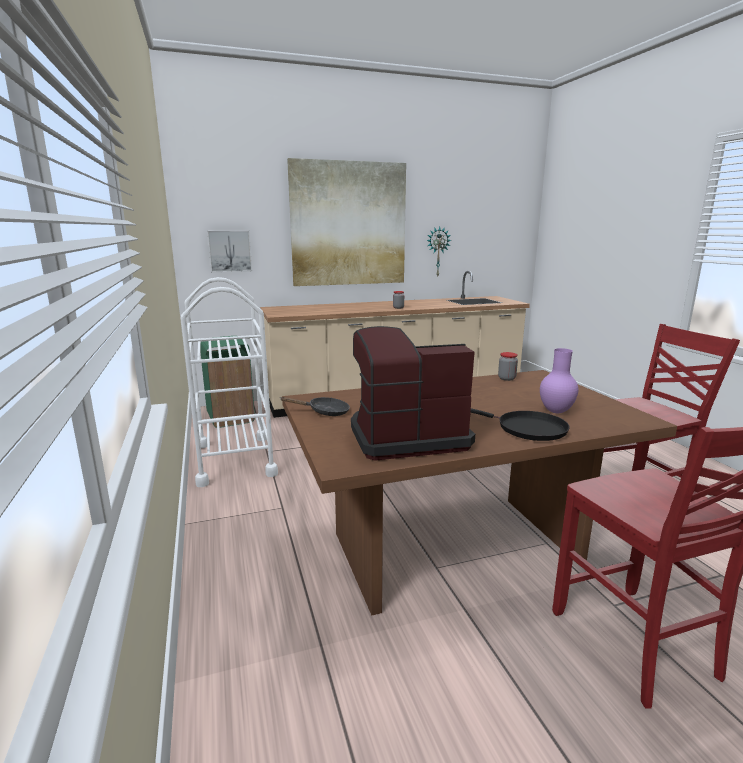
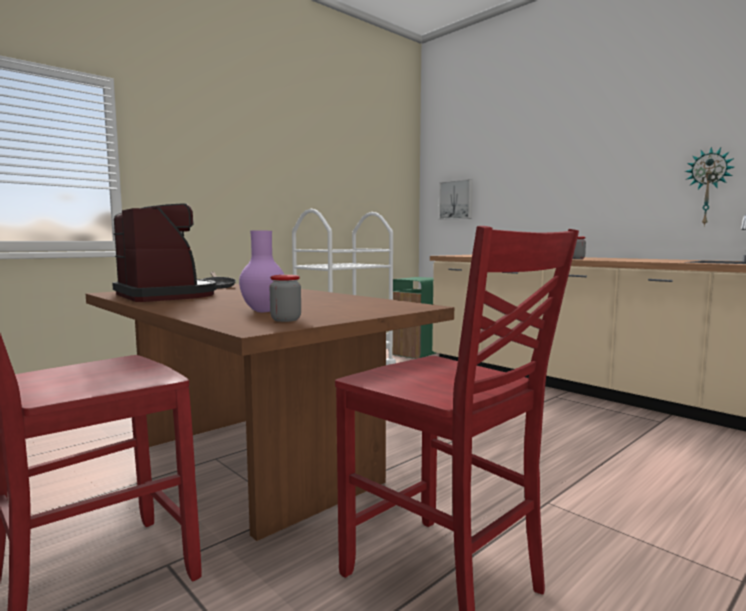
camera: 65 degrees right, 10 degrees down
picture [287,158,406,286] -> none
black frying pan [471,408,569,441] -> none
jar [498,352,518,381] -> jar moved to [270,275,301,322]

